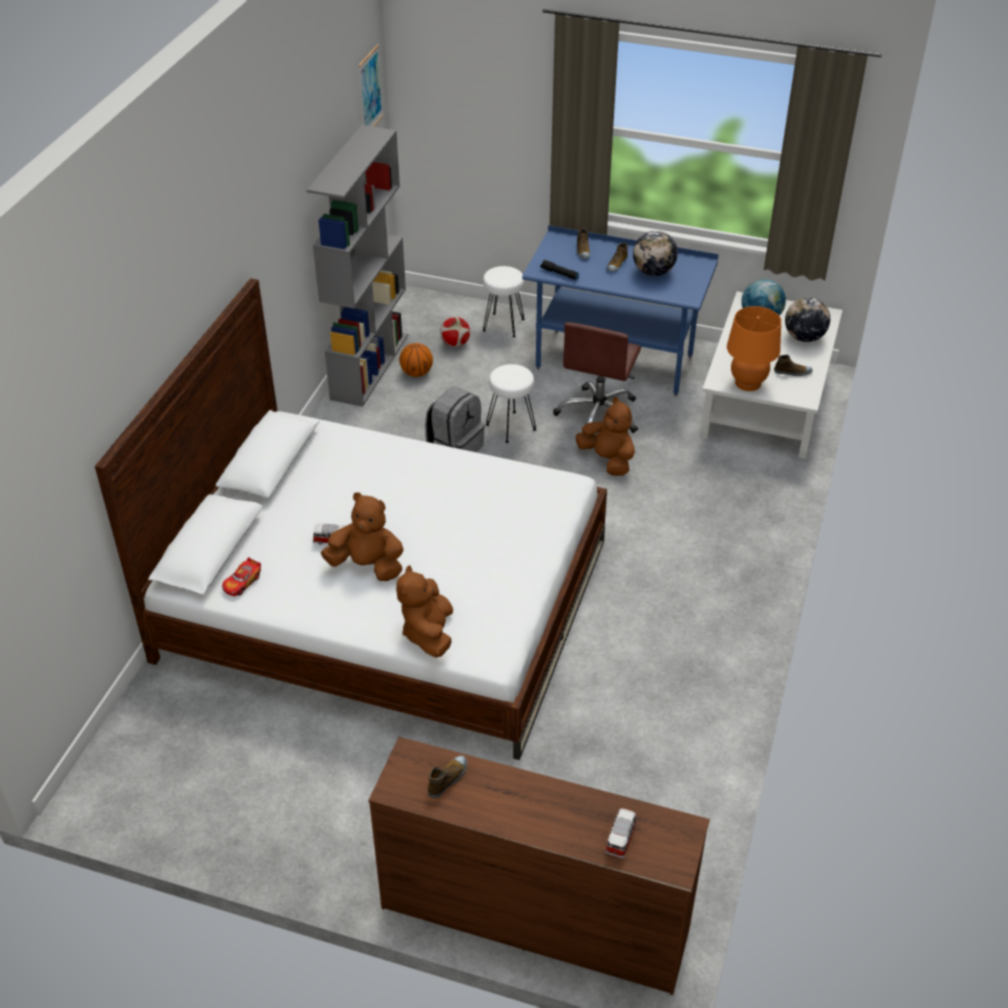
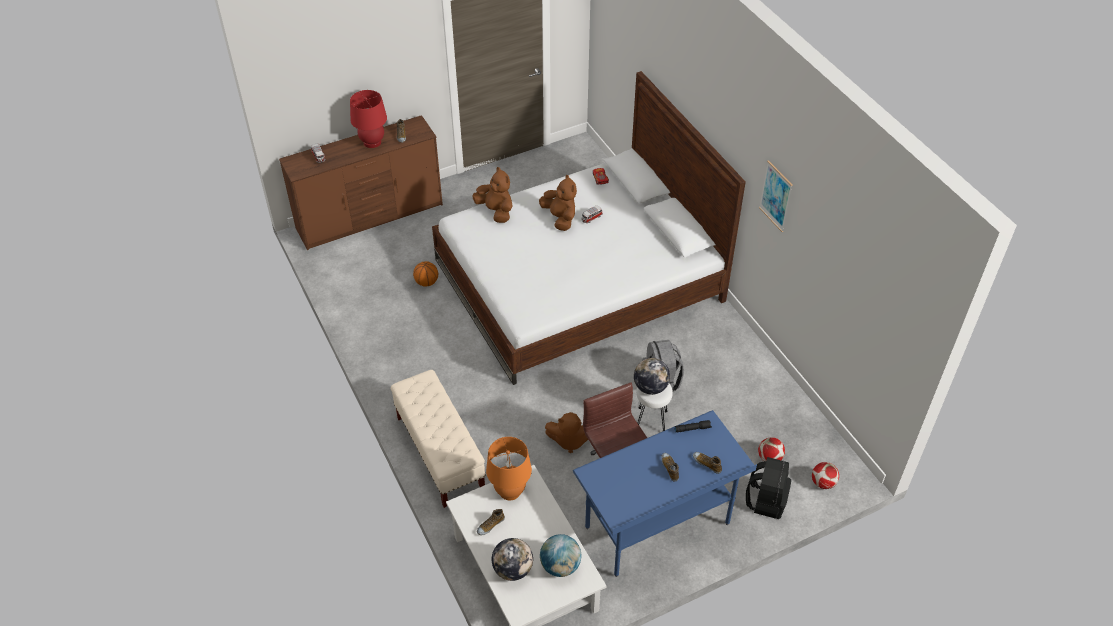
camera: 135 degrees right, 5 degrees up
grey bookcase [307,125,408,407] -> none
brown plush toy [321,492,404,581] -> brown plush toy turned 90 degrees counterclockwise [539,175,577,231]
picture [358,44,384,127] -> picture moved to [759,160,793,232]
basketball [400,343,433,377] -> basketball moved to [413,261,438,287]
white stool [483,266,525,337] -> black backpack [746,457,791,519]
globe [633,231,678,276] -> globe moved to [634,358,670,395]
none -> red table lamp [350,90,387,148]
none -> beige bench [390,370,486,508]
none -> football [812,462,839,489]

